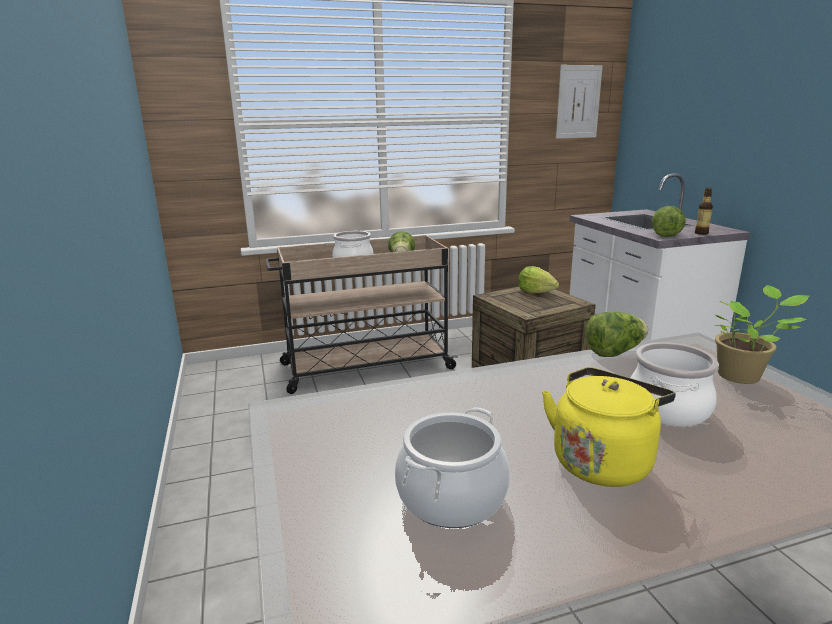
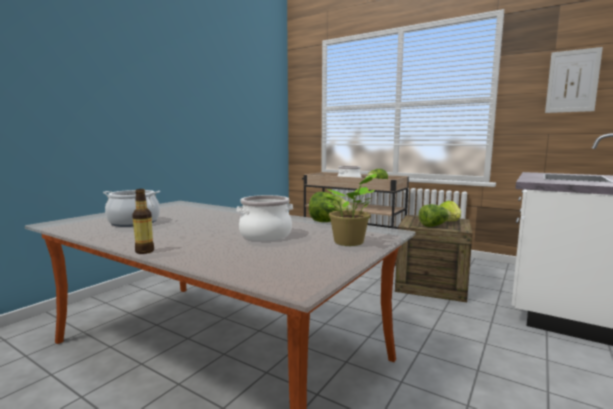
camera: 50 degrees right, 10 degrees down
yellow kettle [542,367,675,487] -> none
lettuce [652,206,686,237] -> lettuce moved to [419,204,451,227]
bottle [695,188,713,235] -> bottle moved to [132,189,154,254]

